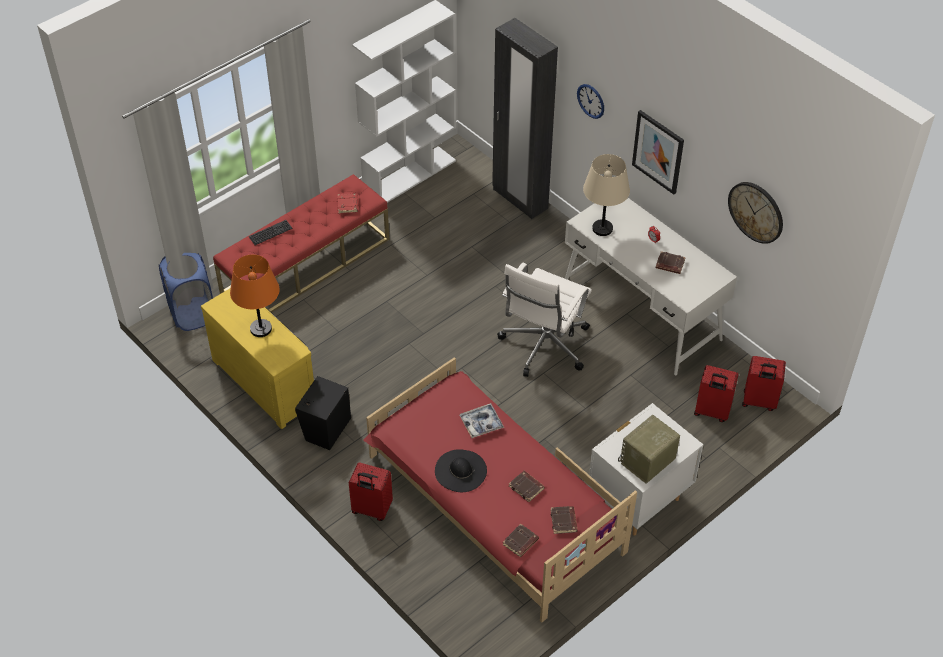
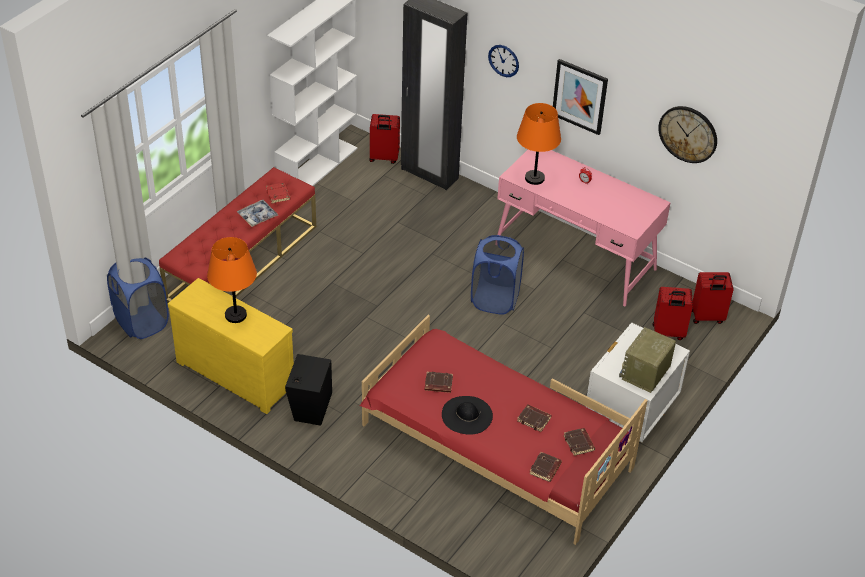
camera: 15 degrees left, 5 degrees down
keyboard [249,220,292,245] -> none
red suitcase [349,462,393,521] -> red suitcase moved to [369,114,400,164]
tray [460,403,504,438] -> tray moved to [237,200,278,227]
white office chair [497,263,592,377] -> blue laundry basket [471,235,524,315]
white desk [565,198,737,376] -> pink desk [497,150,671,307]
beige table lamp [583,154,630,236] -> orange table lamp [517,103,561,185]
brown book [656,251,686,274] -> brown book moved to [425,372,453,393]

